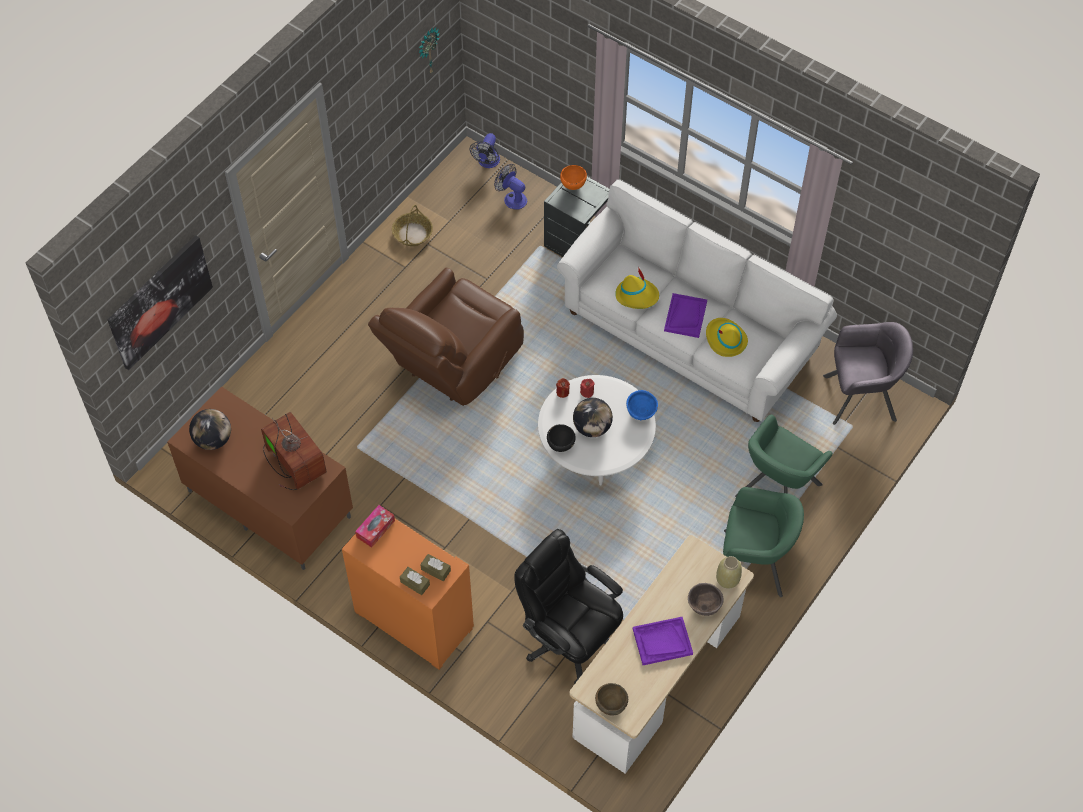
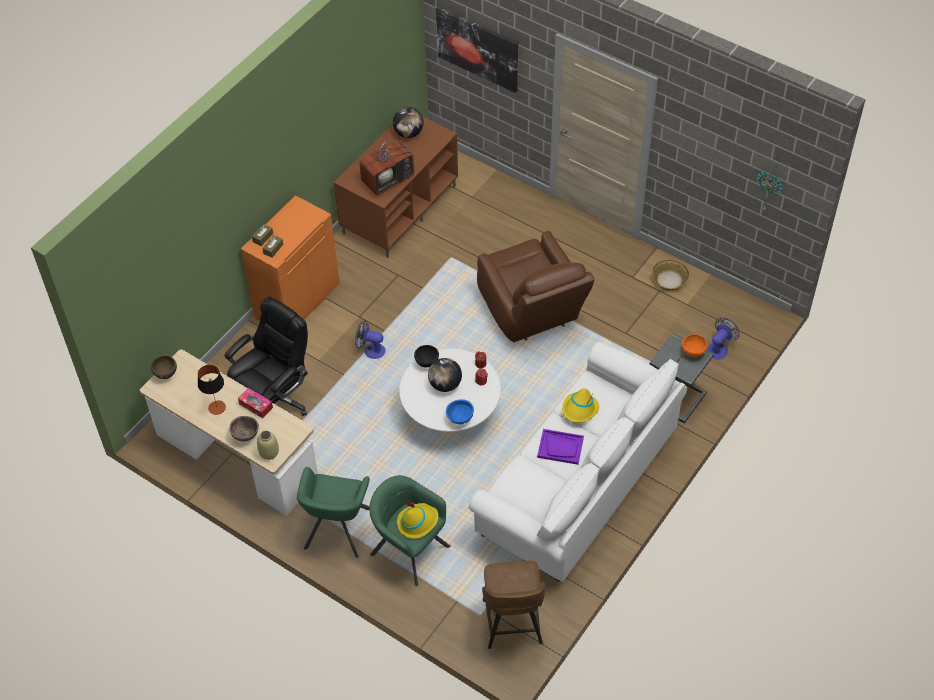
camera: 90 degrees right, 5 degrees down
tissue box [355,505,395,548] -> tissue box moved to [238,388,273,418]
brown armchair [368,268,524,406] -> brown armchair turned 150 degrees counterclockwise [477,231,595,342]
fan [470,133,500,168] -> fan moved to [355,320,385,359]
purple tray [633,617,693,665] -> table lamp [198,365,226,415]
yellow hat [706,318,748,357] -> yellow hat moved to [397,502,439,539]
grey armchair [823,322,913,425] -> brown stool [482,560,545,649]

